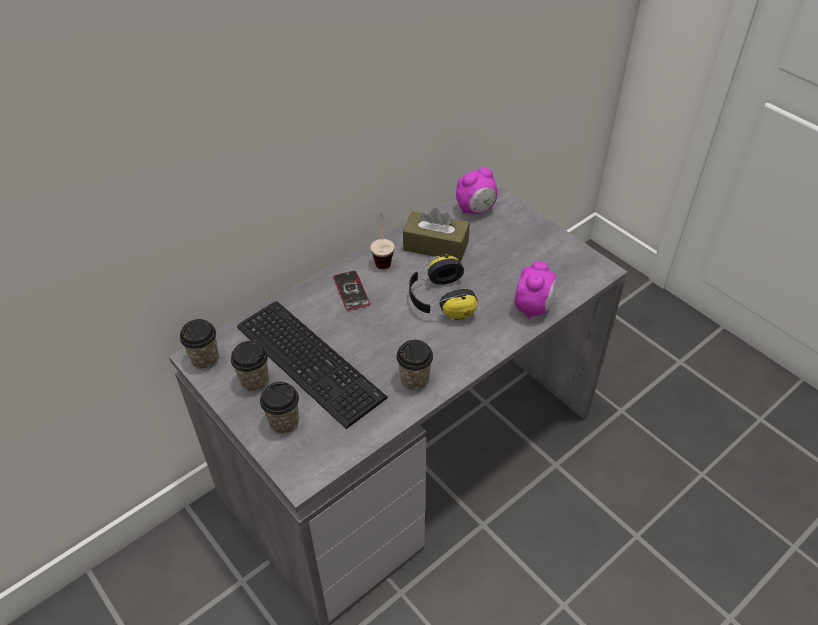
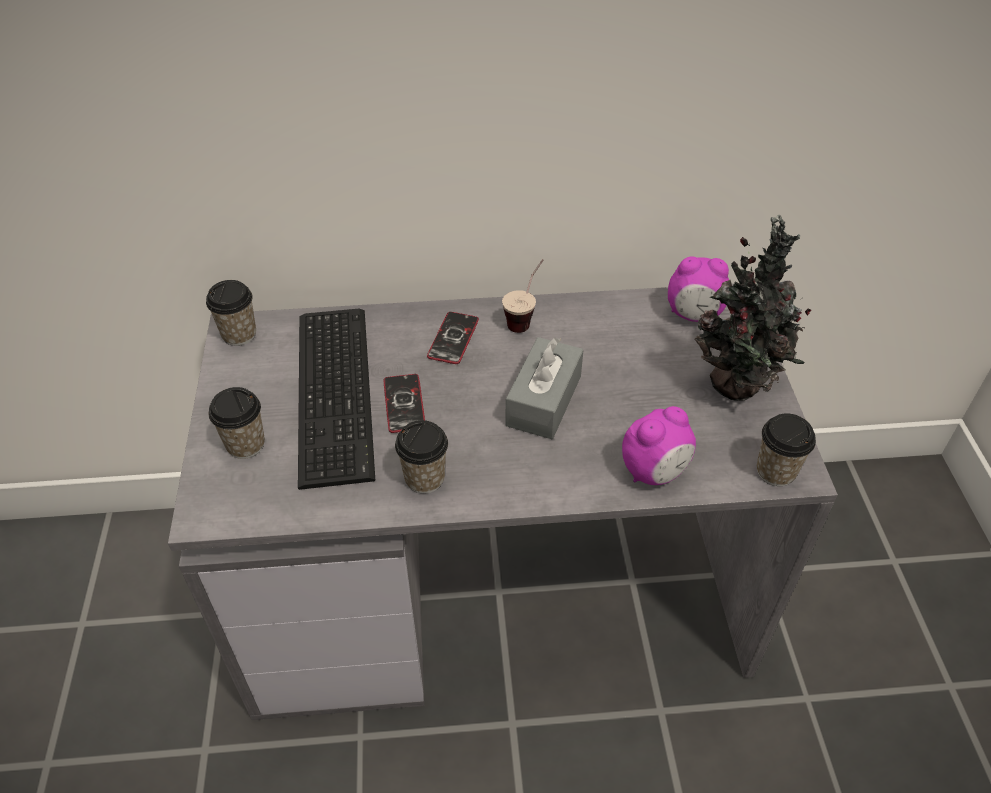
camera: 35 degrees right, 0 degrees up
cup [231,341,269,392] -> cup moved to [757,413,816,486]
brown tissue box [403,208,470,262] -> none
headphones [409,254,477,321] -> grey tissue box [505,337,583,439]
none -> phone [383,374,425,433]
none -> potted plant [695,214,811,401]

